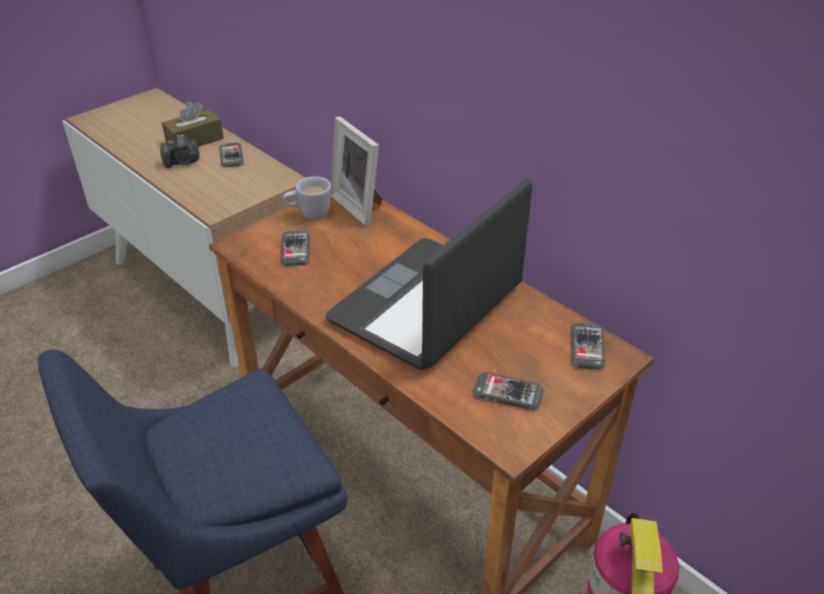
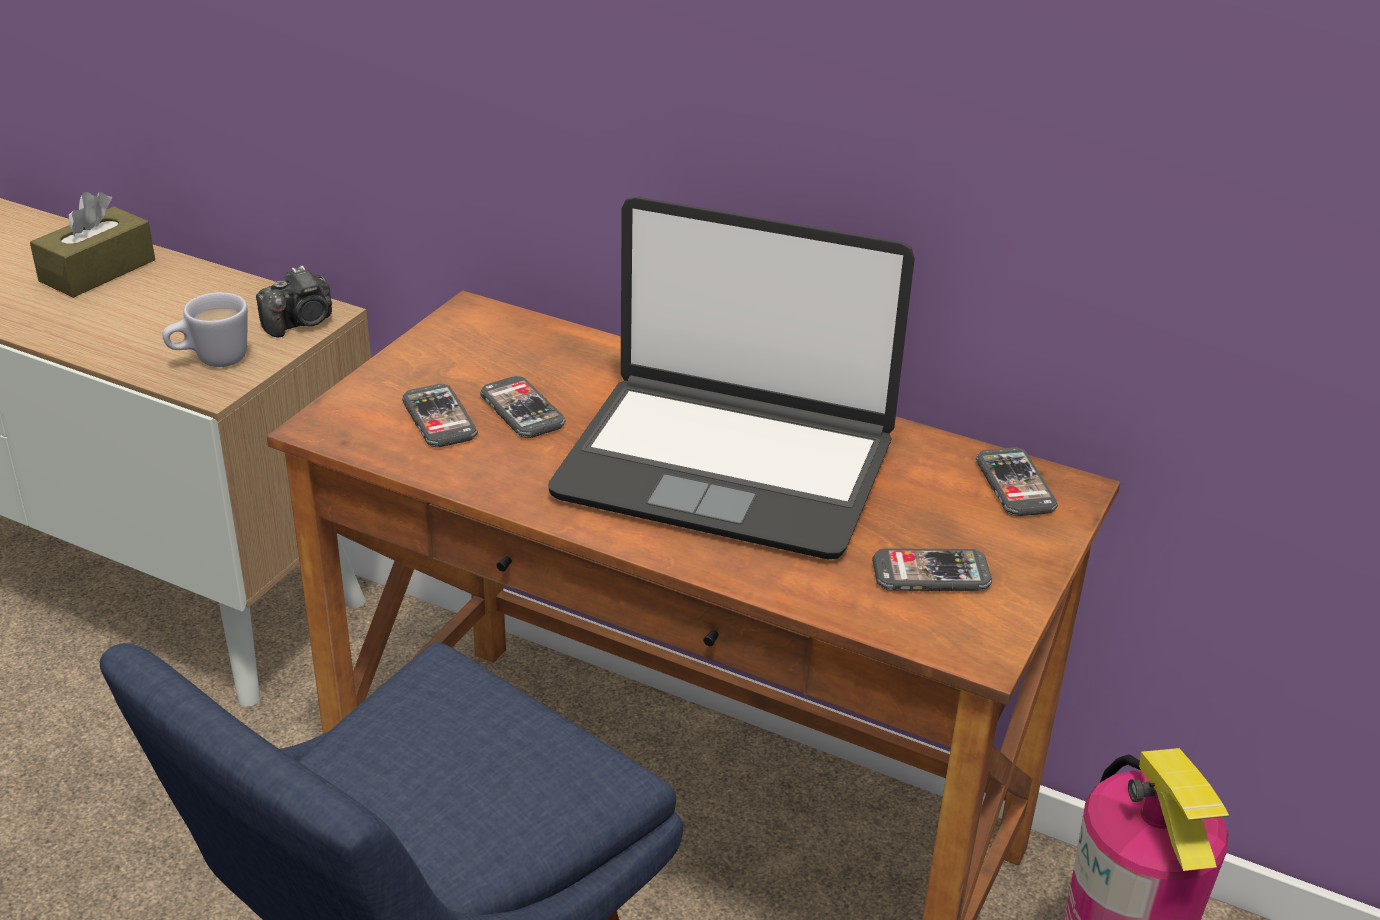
camera: 20 degrees left, 5 degrees down
camera [160,134,200,168] -> camera moved to [256,265,332,338]
phone [219,143,244,167] -> phone moved to [480,376,566,438]
white mug [283,176,331,219] -> white mug moved to [162,292,248,367]
laptop [326,179,532,370] -> laptop turned 90 degrees counterclockwise [549,197,915,559]
picture frame [331,116,383,226] -> none

